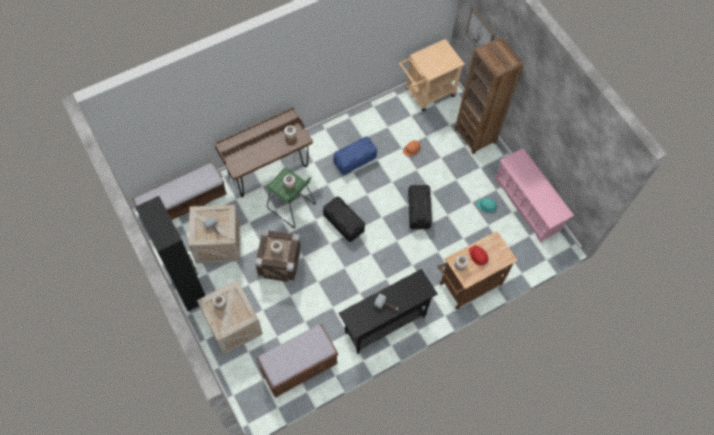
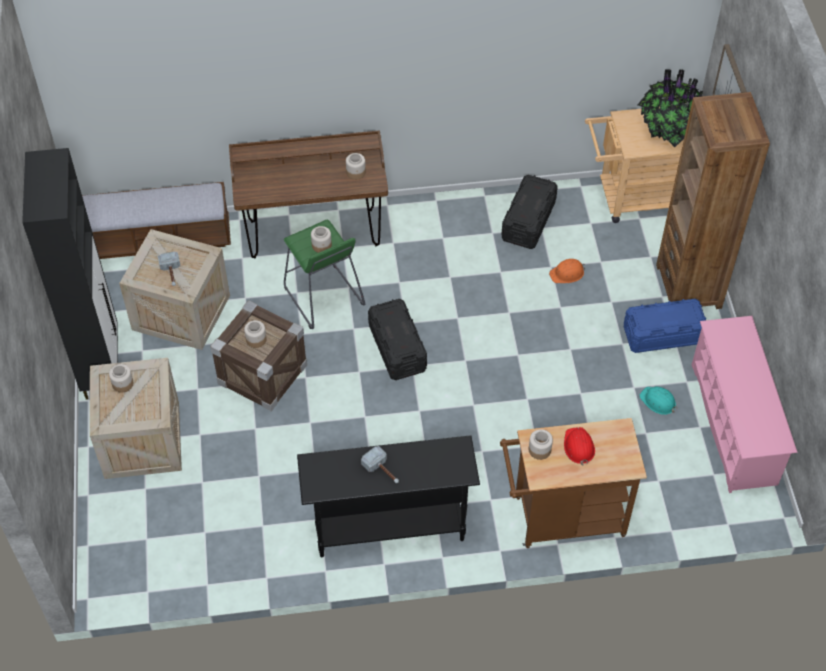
camera: 25 degrees right, 10 degrees down
brown bench [257,324,338,398] -> none
blue storage box [333,136,377,175] -> blue storage box moved to [624,299,706,353]
black storage box [408,185,432,229] -> black storage box moved to [501,175,558,249]
none -> potted plant [638,69,703,147]

